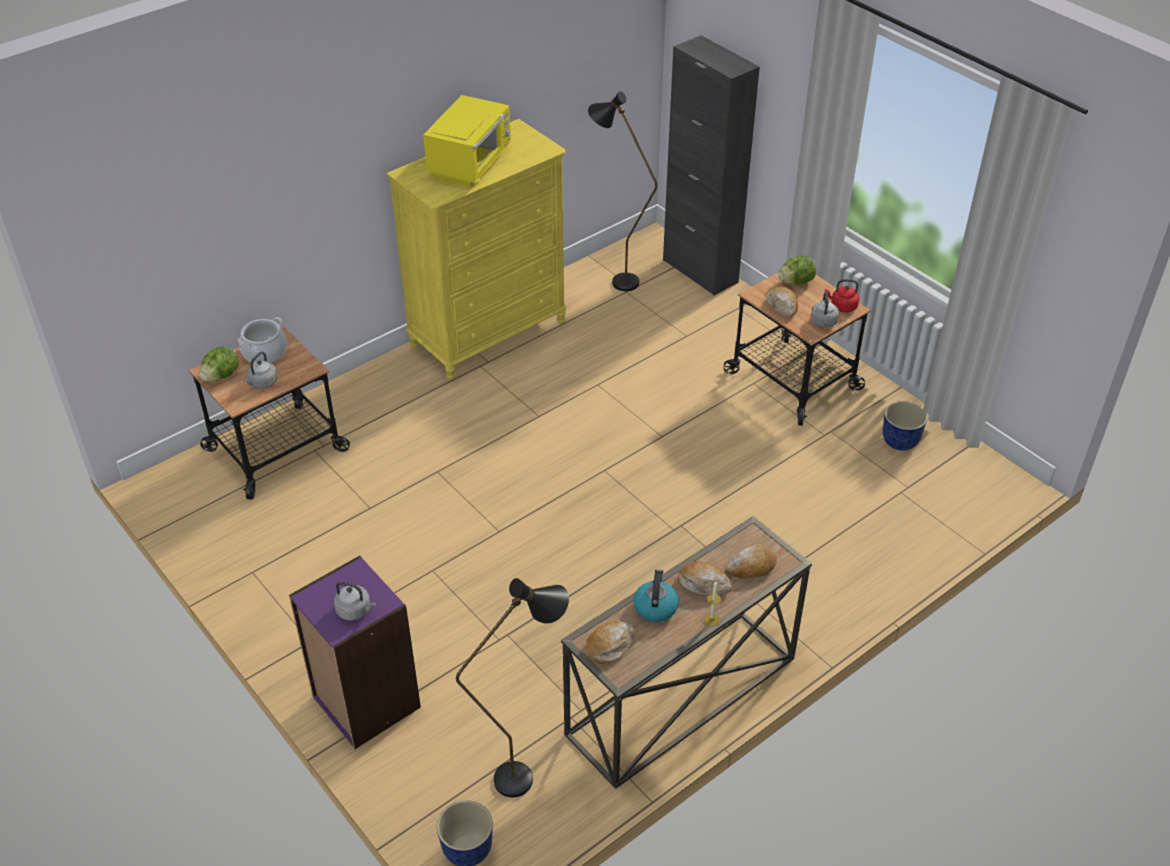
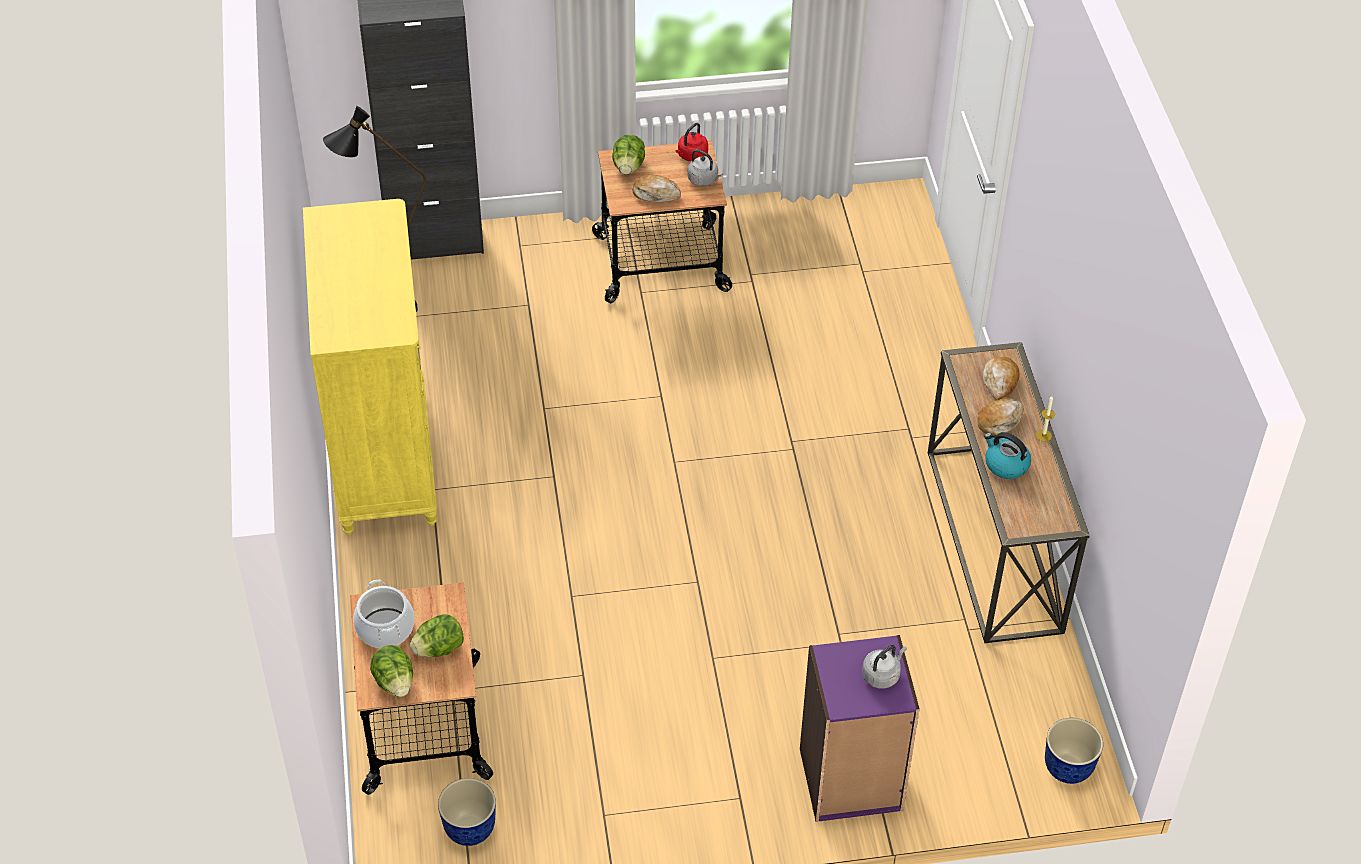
camera: 60 degrees left, 5 degrees up
grey kettle [243,352,278,389] -> lettuce [410,615,464,657]
yellow microwave [423,95,511,186] -> none
black floor lamp [456,578,569,797] -> none
bread [586,621,634,664] -> none
planter [883,401,927,451] -> planter moved to [438,778,496,846]

